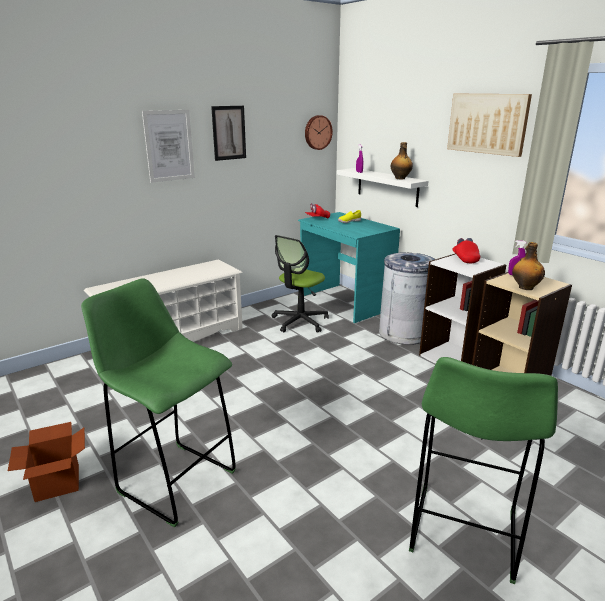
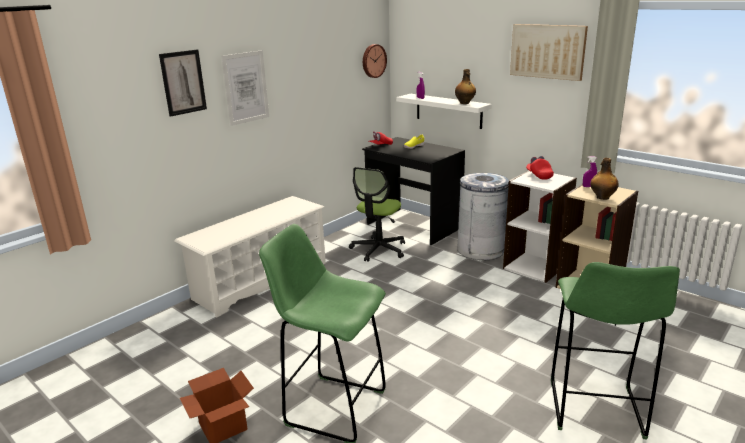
camera: 10 degrees left, 0 degrees up
picture [211,106,246,161] -> picture moved to [159,49,207,117]
turquoise desk [298,212,400,323] -> black desk [362,137,465,245]

